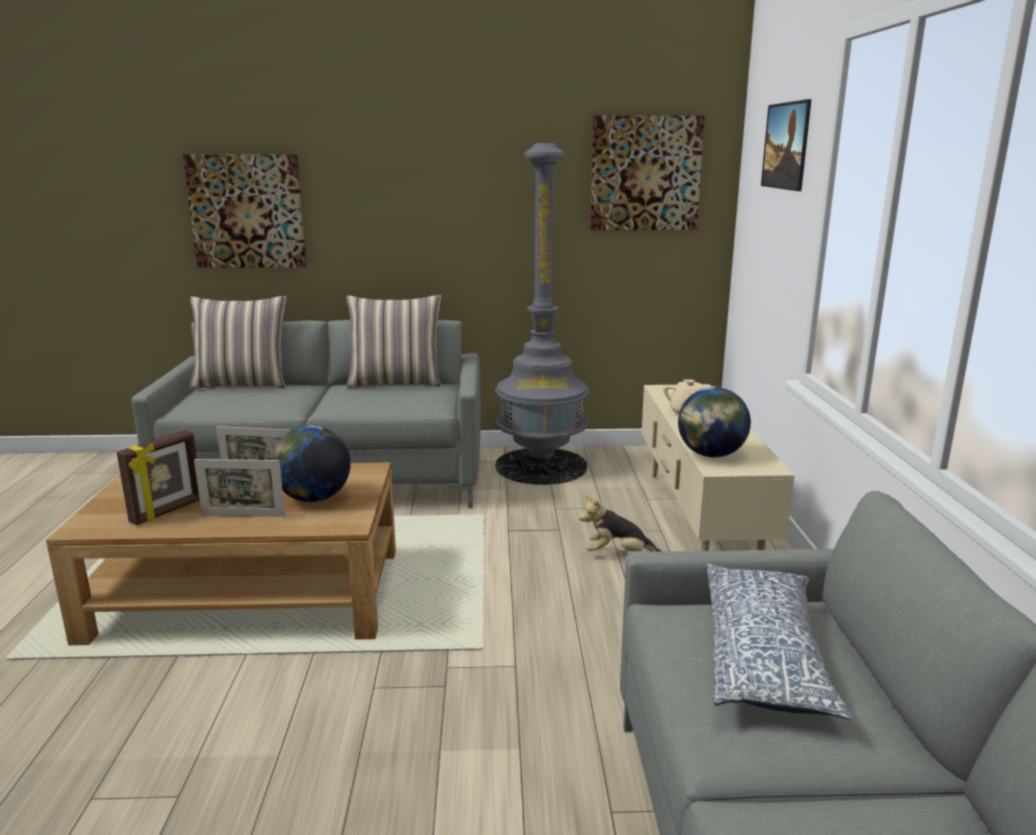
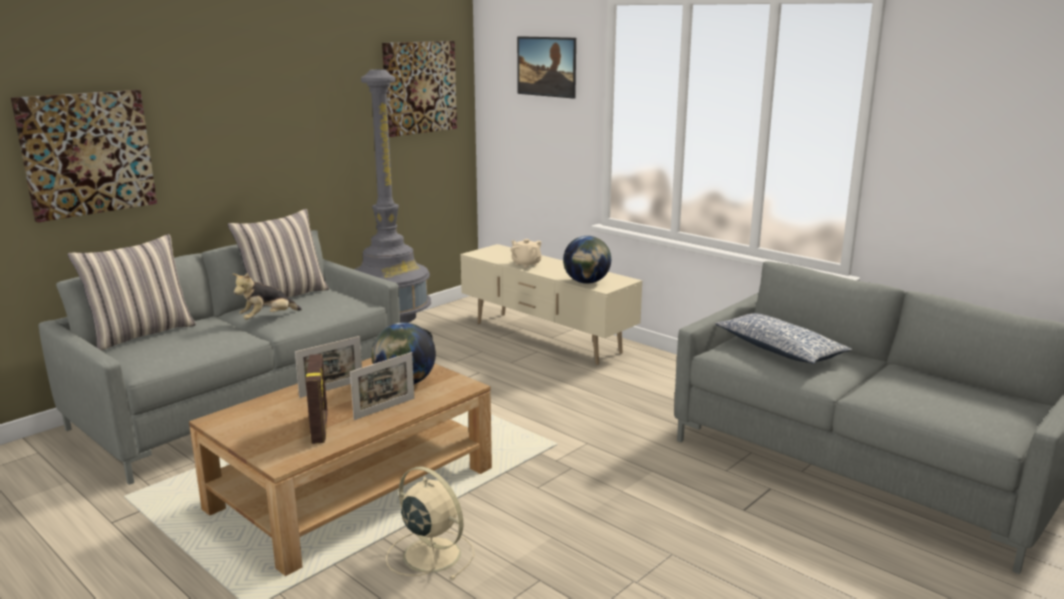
camera: 45 degrees left, 0 degrees up
plush toy [579,495,662,552] -> plush toy moved to [233,273,302,320]
none -> beige fan [386,467,474,580]

